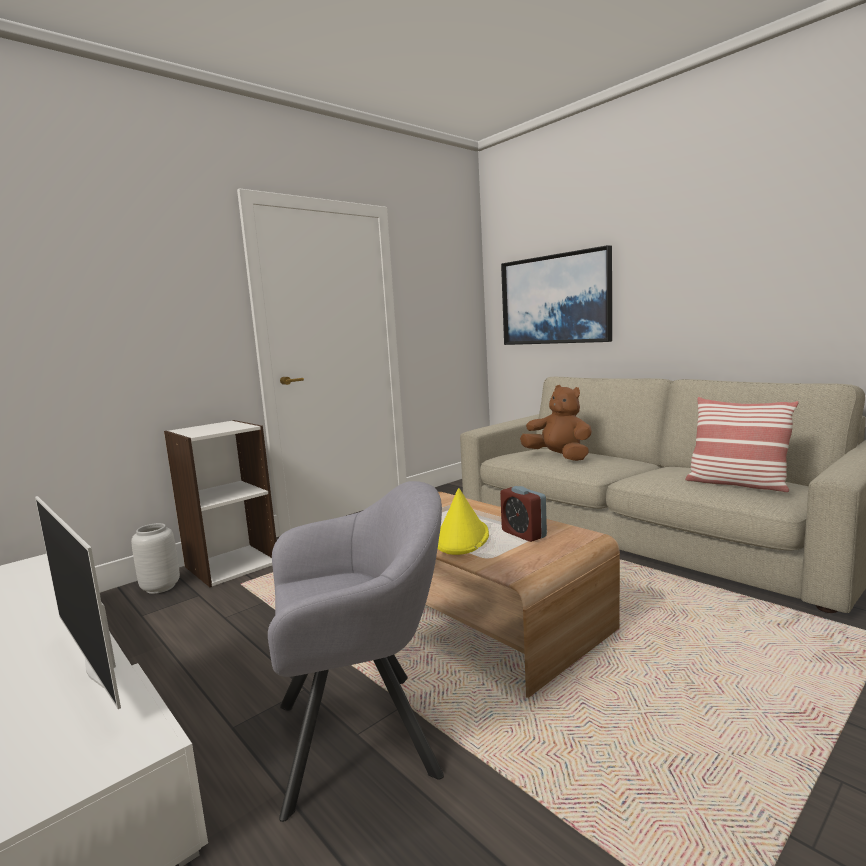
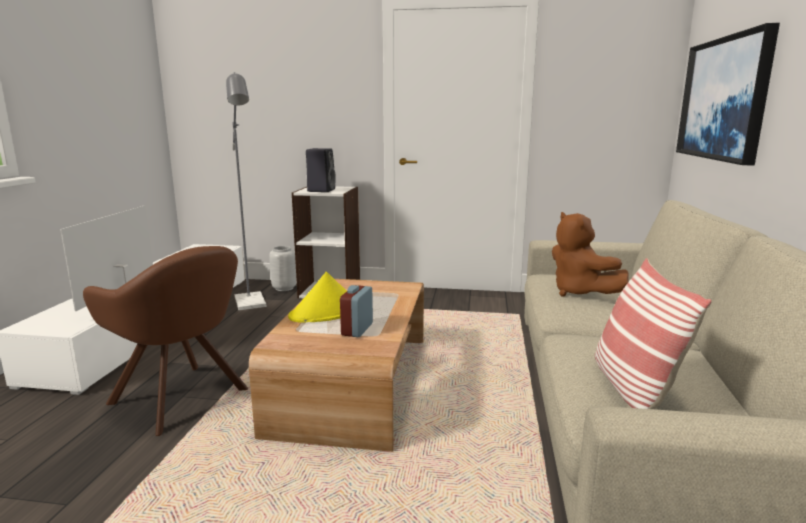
camera: 50 degrees right, 5 degrees up
grey armchair [268,481,444,822] -> brown armchair [83,246,248,436]
brown plush toy [520,385,592,461] -> brown plush toy turned 150 degrees clockwise [552,212,629,297]
none -> grey floor lamp [226,72,266,310]
none -> black speaker [306,148,336,192]

